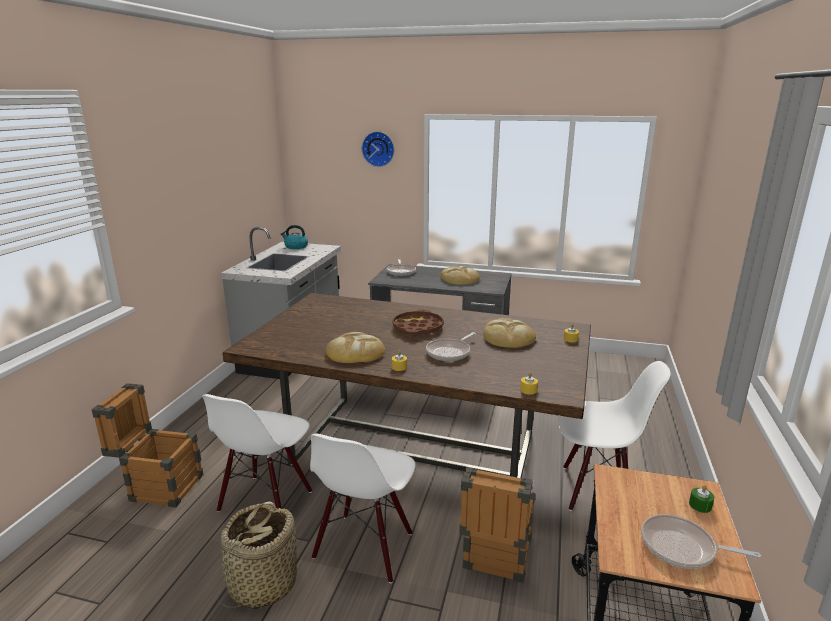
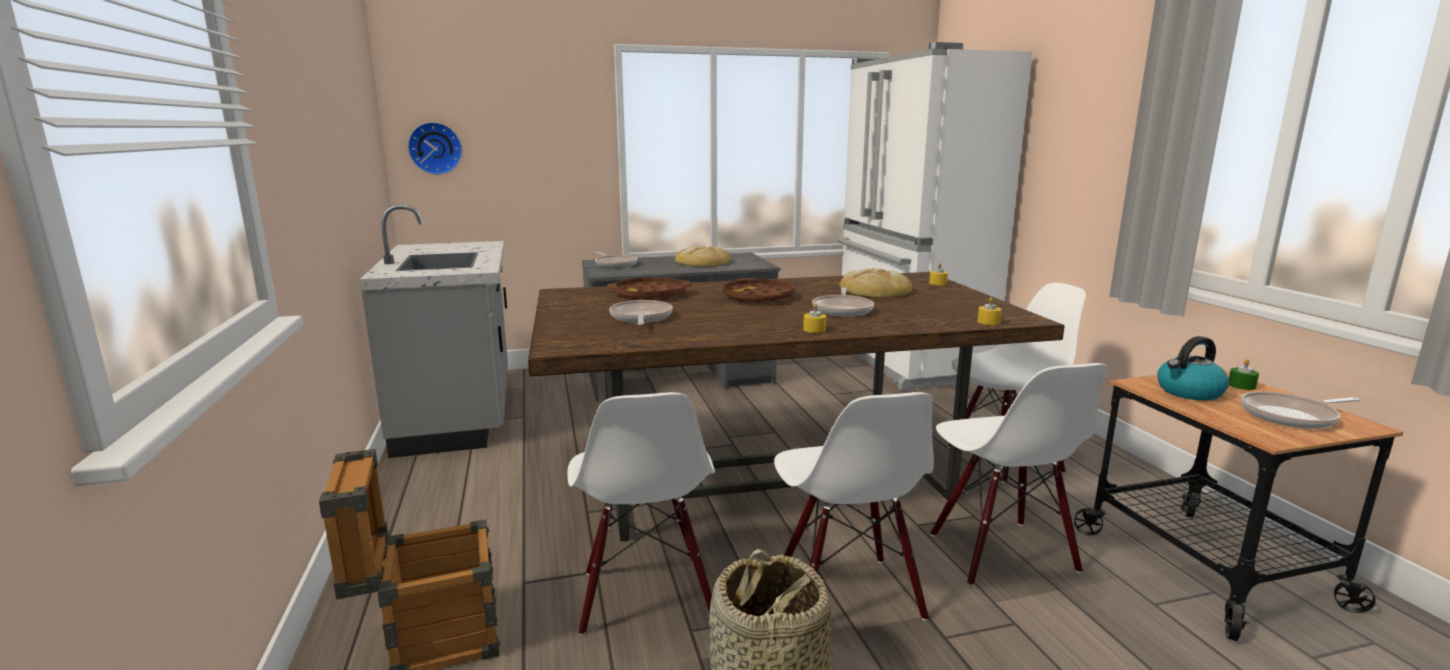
camera: 30 degrees left, 5 degrees down
kettle [281,225,308,249] -> kettle moved to [1157,336,1229,401]
bread [326,332,385,363] -> none
wall clock [362,131,394,167] -> wall clock moved to [407,122,463,175]
crate [459,467,535,583] -> white chair [930,363,1108,586]
none -> brown tray [607,277,692,300]
none -> frying pan [609,300,673,325]
none -> white fridge [837,42,1032,391]

